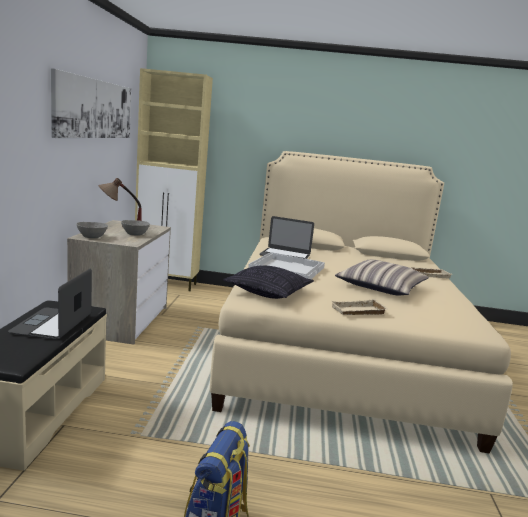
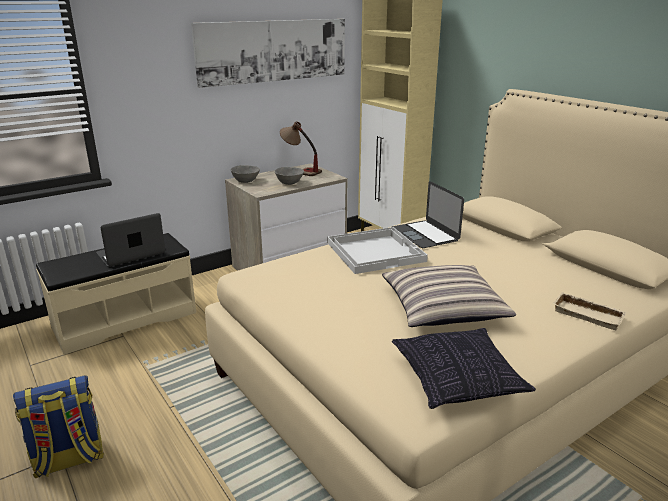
camera: 50 degrees right, 10 degrees up
pillow [223,265,314,299] -> pillow moved to [392,328,536,409]
beige tray [332,299,388,315] -> none

